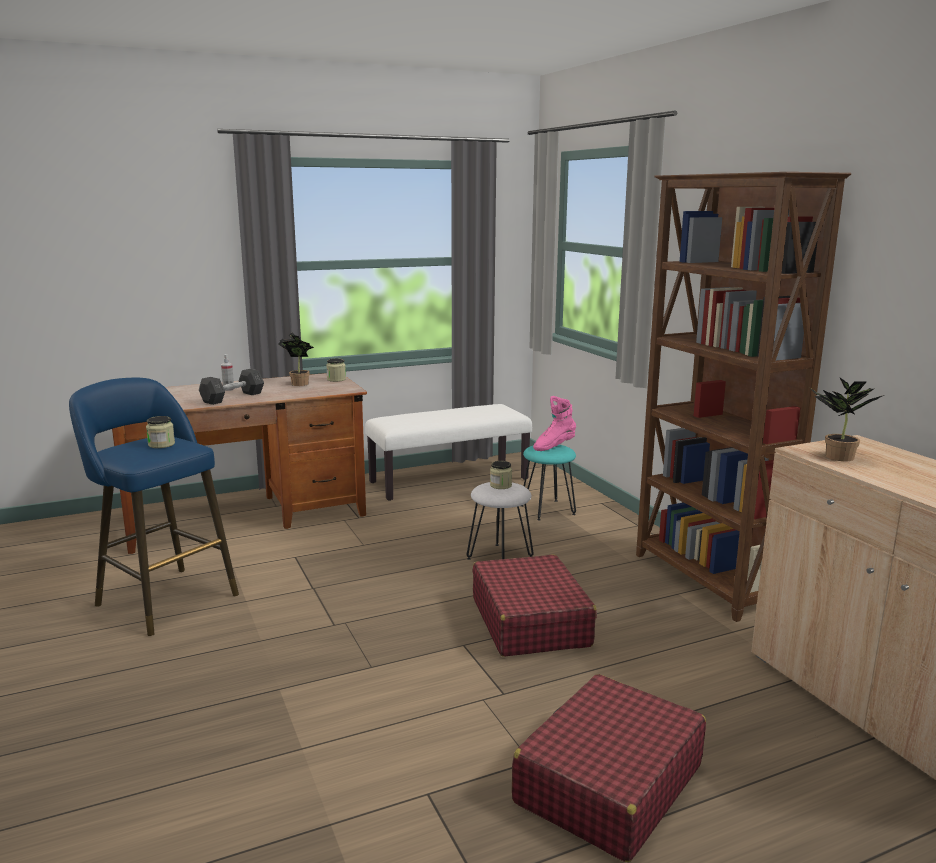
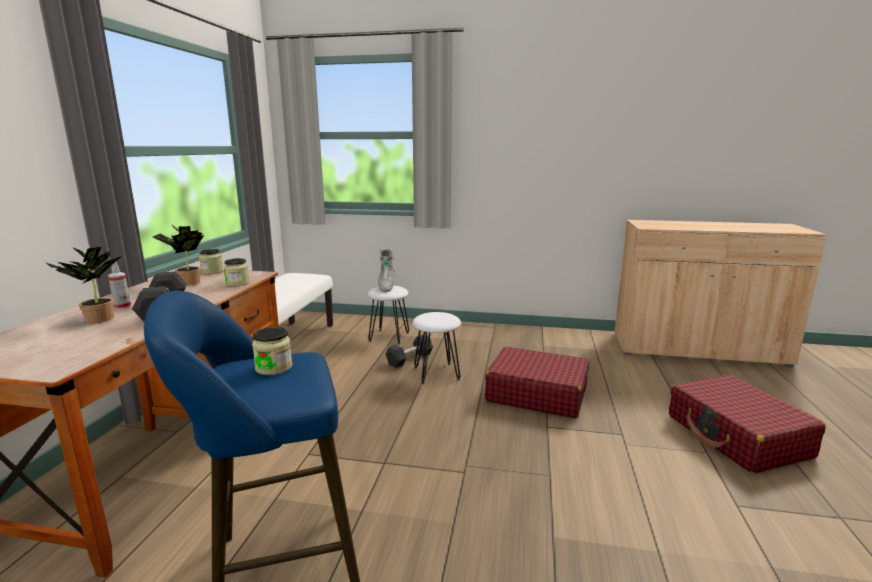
camera: 55 degrees left, 0 degrees up
jar [490,461,512,489] -> jar moved to [224,258,250,286]
turquoise stool [521,445,576,521] -> white stool [368,286,409,344]
pink boot [533,396,576,451] -> grey boot [378,248,395,292]
brown bookcase [636,172,851,622] -> none
potted plant [810,378,884,461] -> potted plant moved to [45,247,121,323]
none -> grey dumbbell [385,335,433,368]

